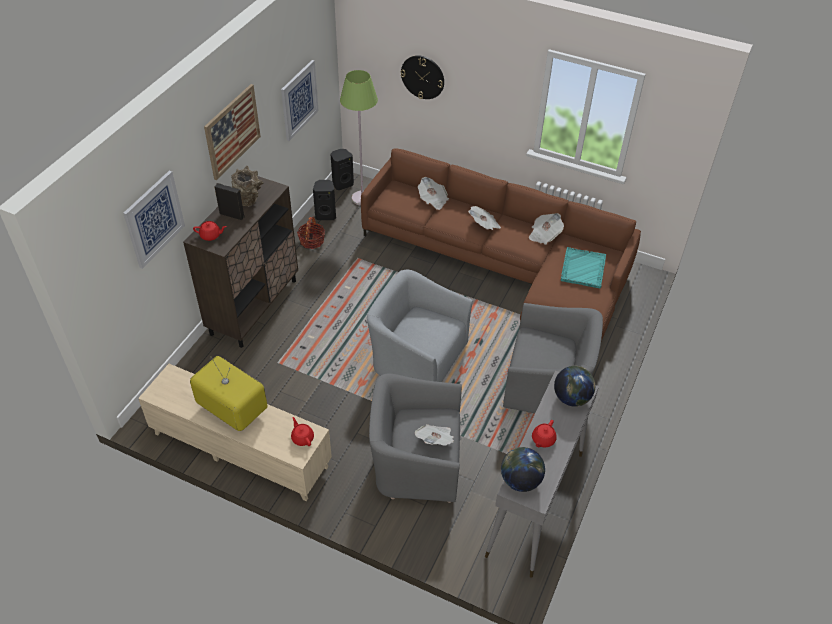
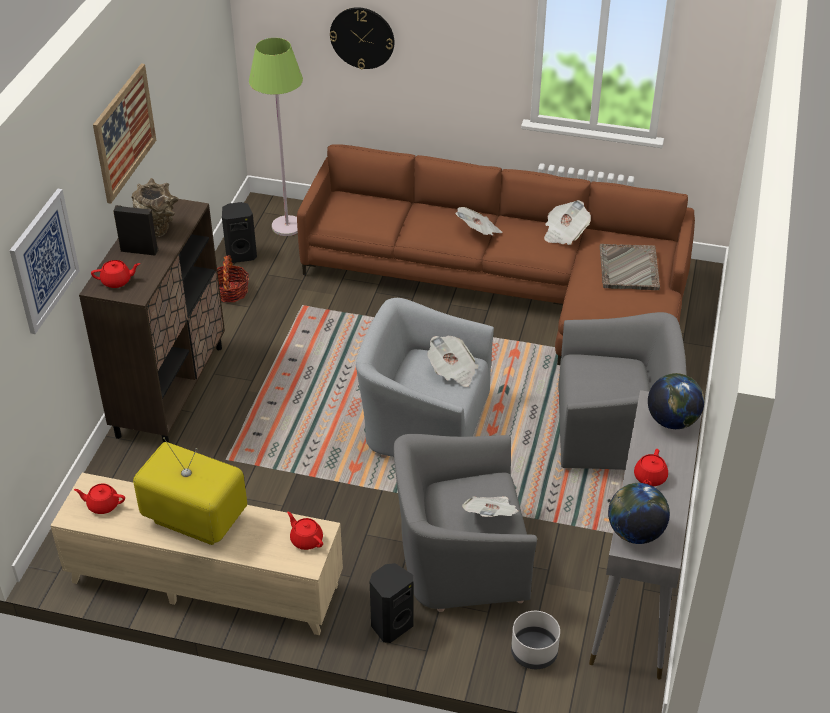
camera: 10 degrees left, 5 degrees down
picture [281,60,319,141] -> none
black speaker [331,149,354,190] -> black speaker moved to [370,563,414,643]
newspaper [418,177,449,210] -> newspaper moved to [427,336,478,387]
turquoise tray [561,247,606,289] -> grey tray [600,244,660,290]
none -> red teapot [74,484,125,514]
none -> grey planter [511,611,560,669]

